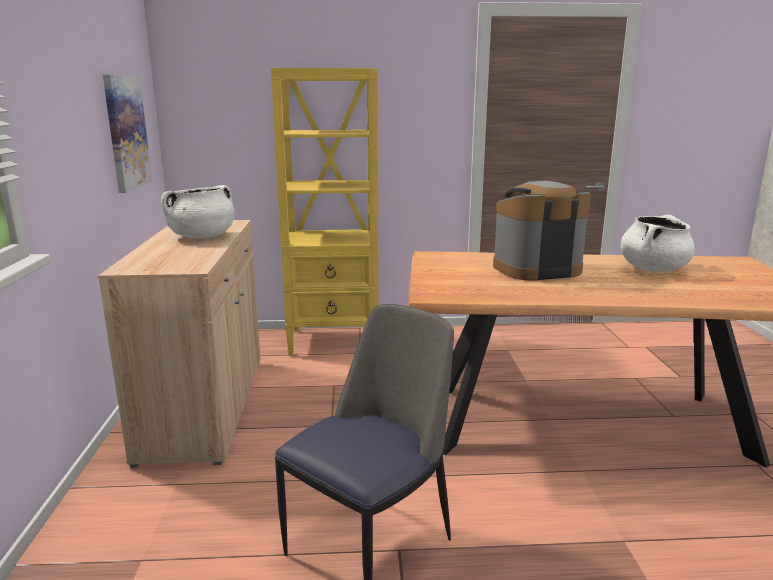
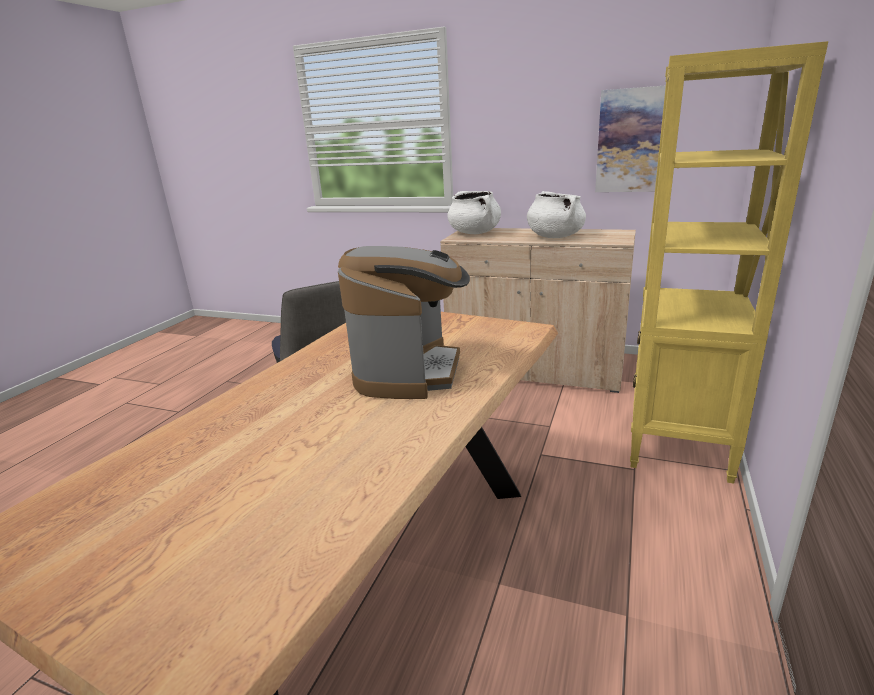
camera: 115 degrees right, 5 degrees up
white cooking pot [621,215,695,272] -> white cooking pot moved to [448,191,501,234]

